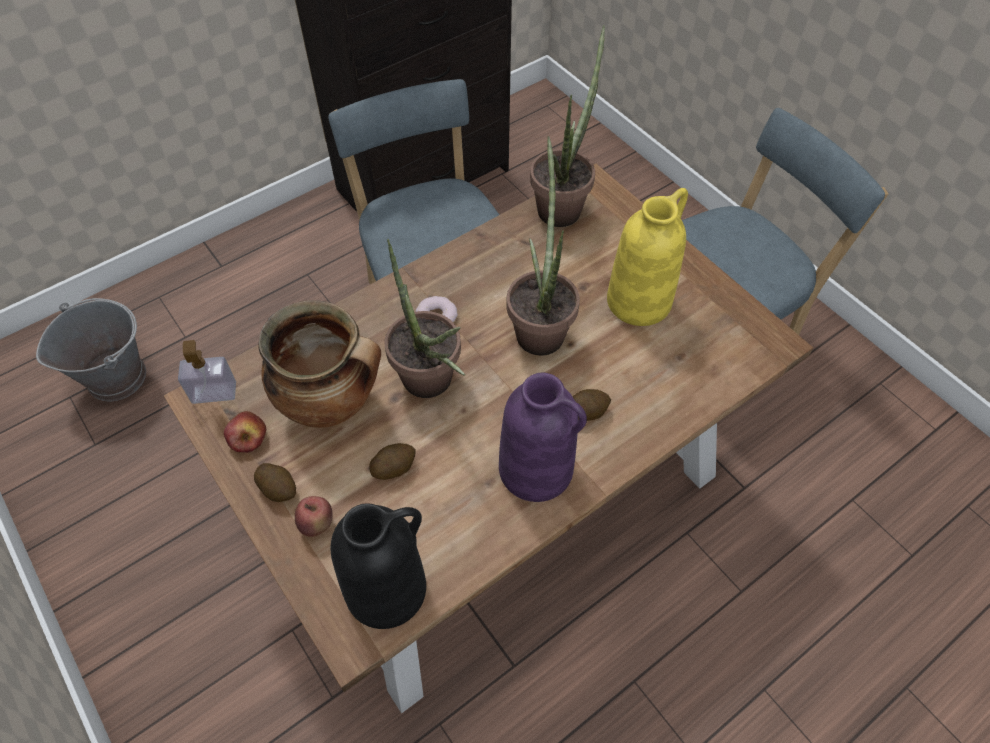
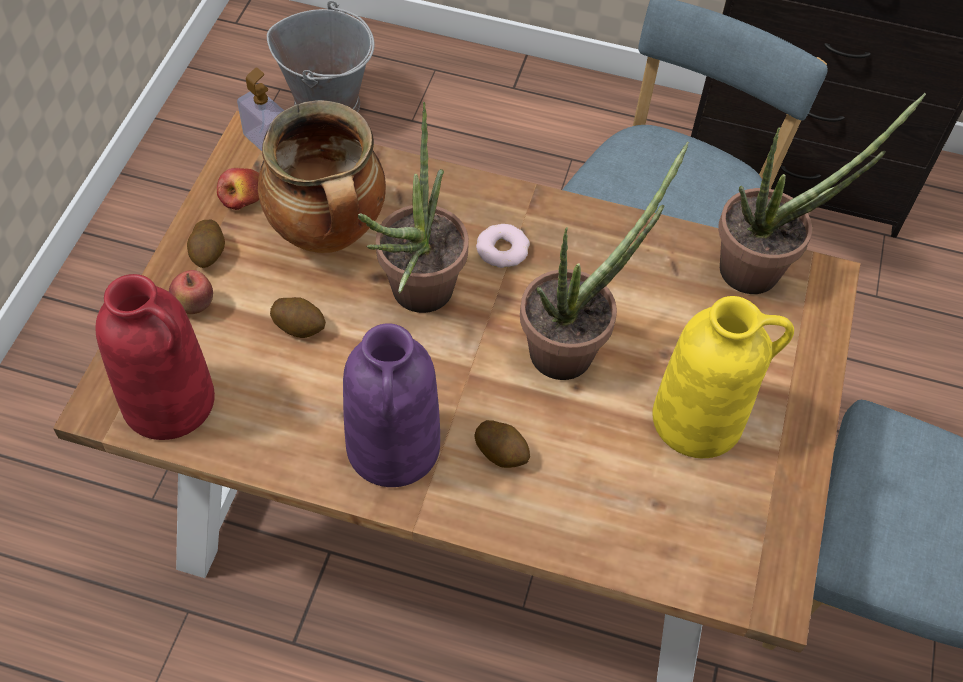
camera: 50 degrees right, 0 degrees up
black vase [331,503,426,629] -> red vase [95,274,215,440]

